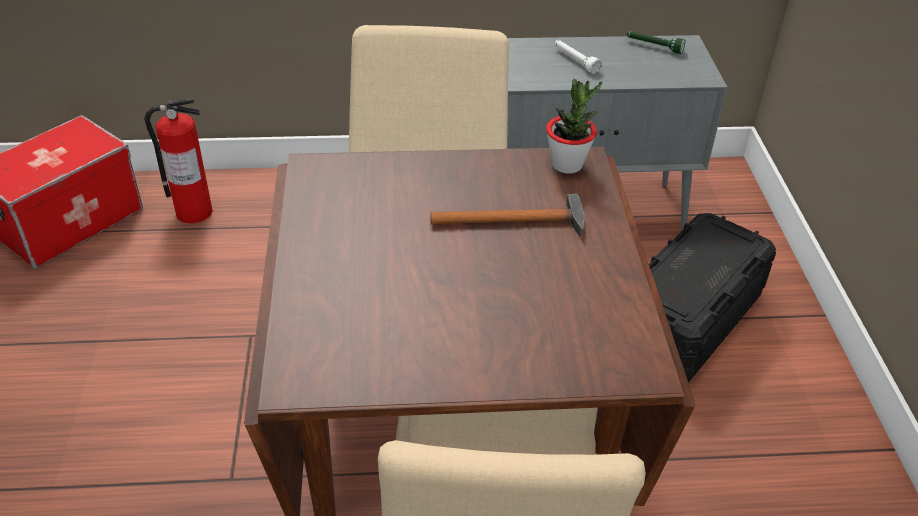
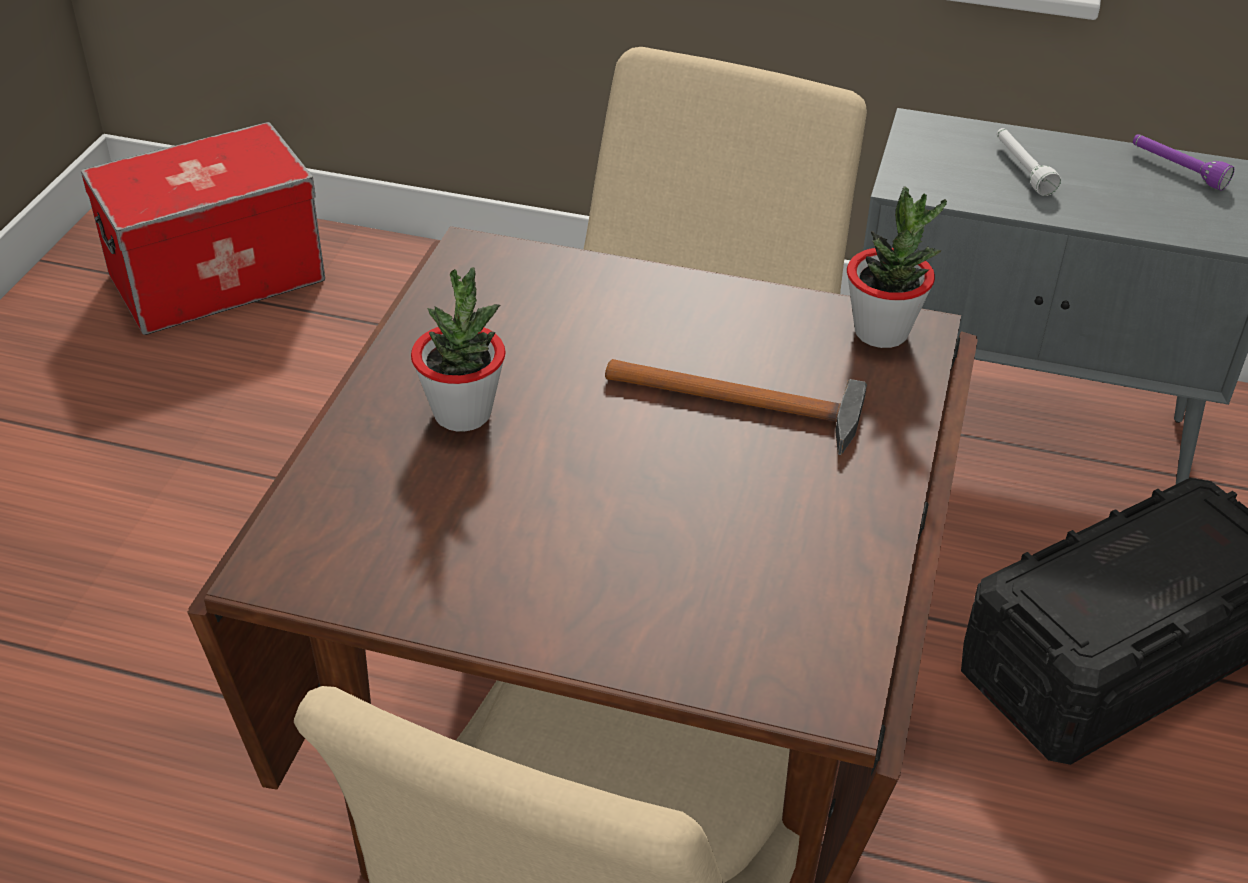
camera: 20 degrees right, 0 degrees up
fire extinguisher [144,98,213,224] -> none
green flashlight [627,31,686,54] -> purple flashlight [1133,134,1234,190]
none -> potted plant [411,267,506,431]

